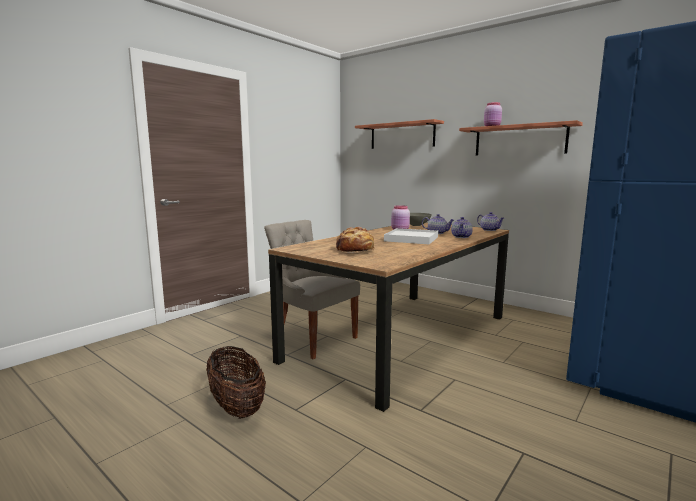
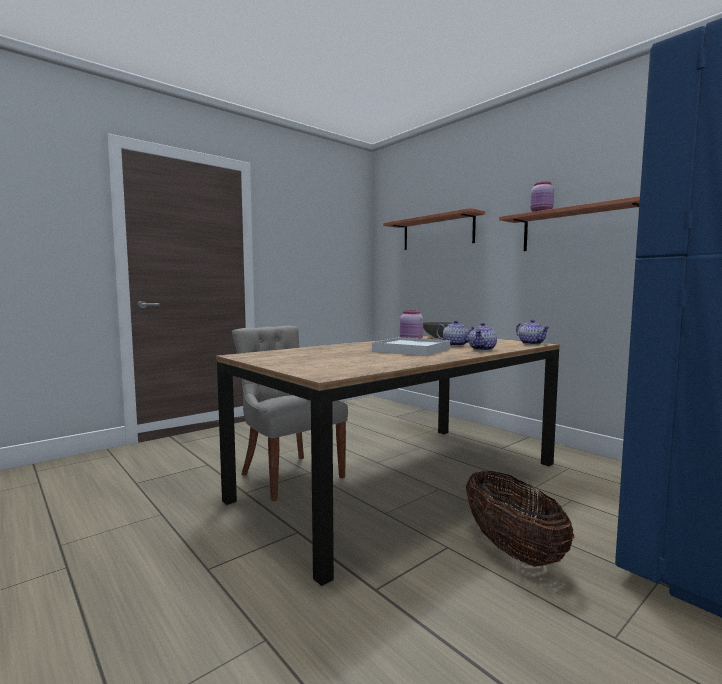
camera: 10 degrees right, 5 degrees down
basket [206,346,266,419] -> basket moved to [466,471,574,567]
bread [336,227,375,253] -> none

